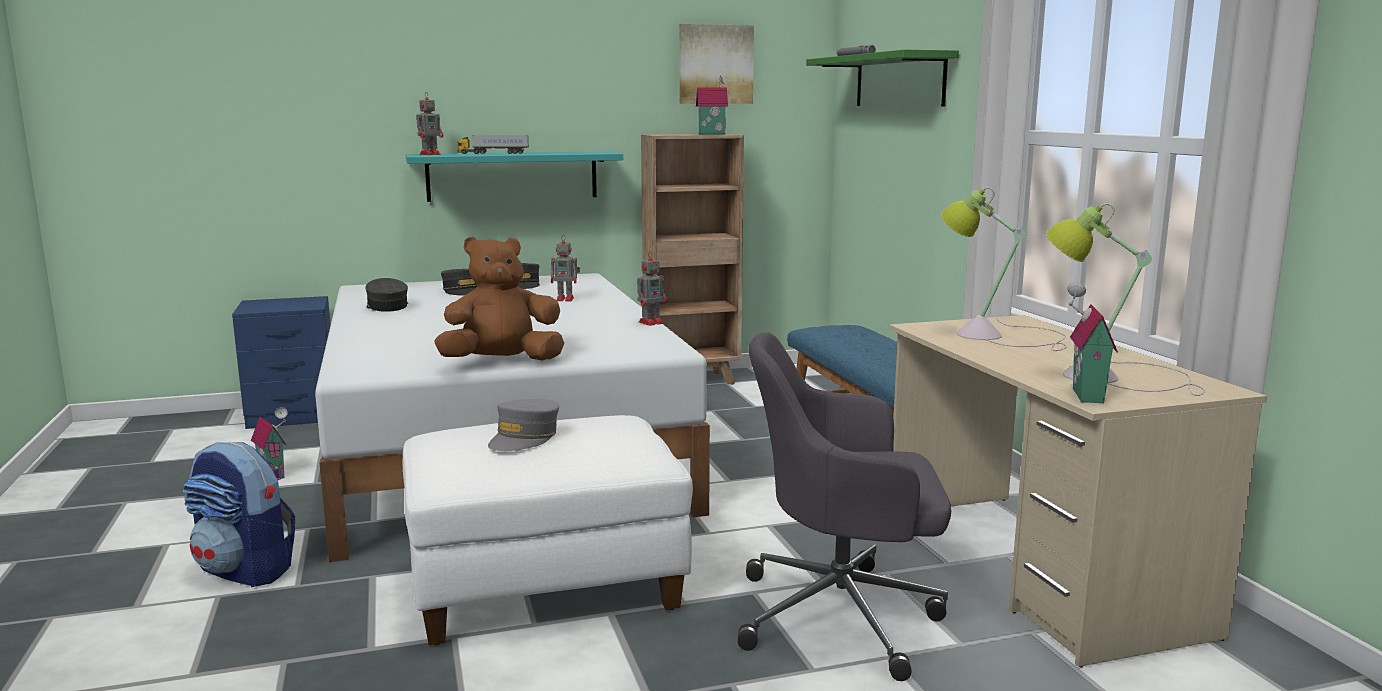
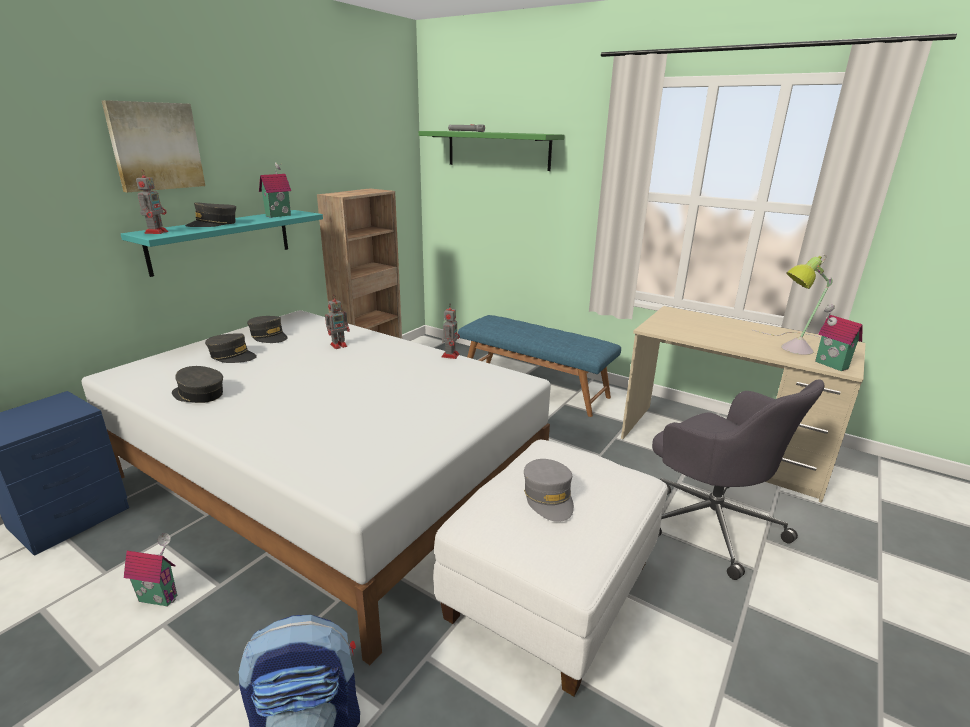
camera: 40 degrees left, 10 degrees up
brown plush toy [434,237,564,361] -> none
toy truck [457,135,529,154] -> grey cap [185,202,236,227]
picture [679,24,754,104] -> picture moved to [101,100,205,192]
toy house [696,75,728,135] -> toy house moved to [259,163,291,218]
grey office chair [738,332,951,681] -> grey office chair turned 90 degrees counterclockwise [652,379,824,580]
table lamp [941,187,1067,351] -> none

